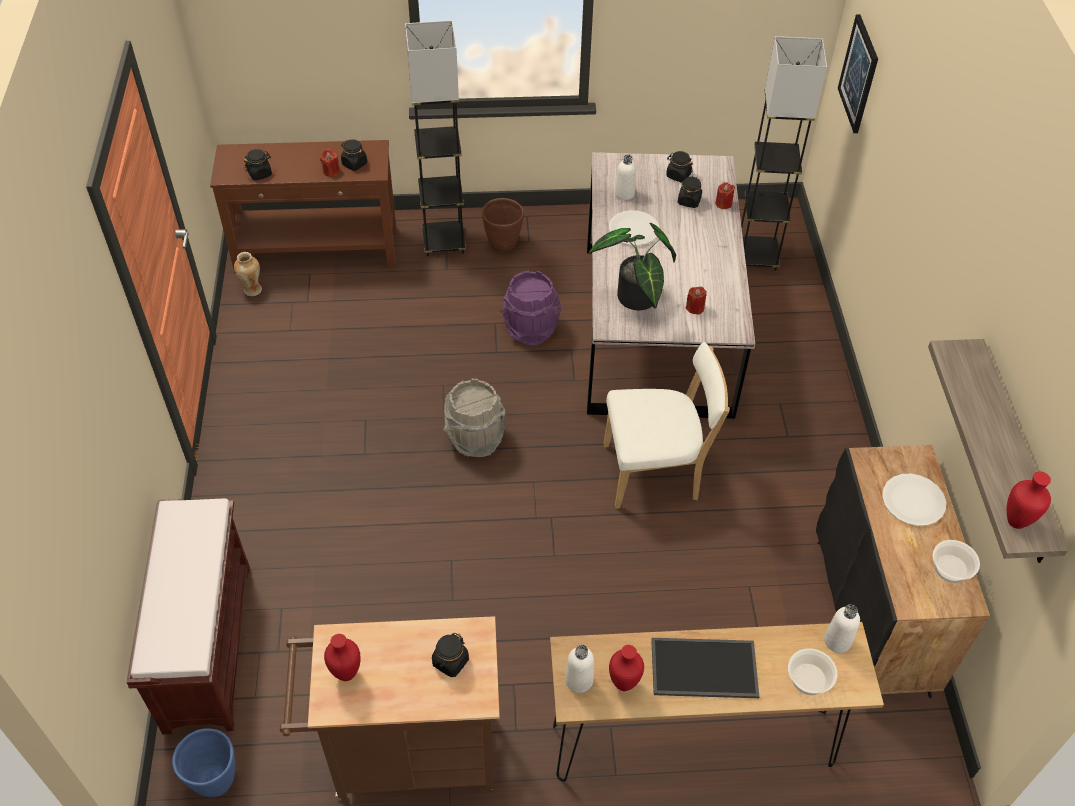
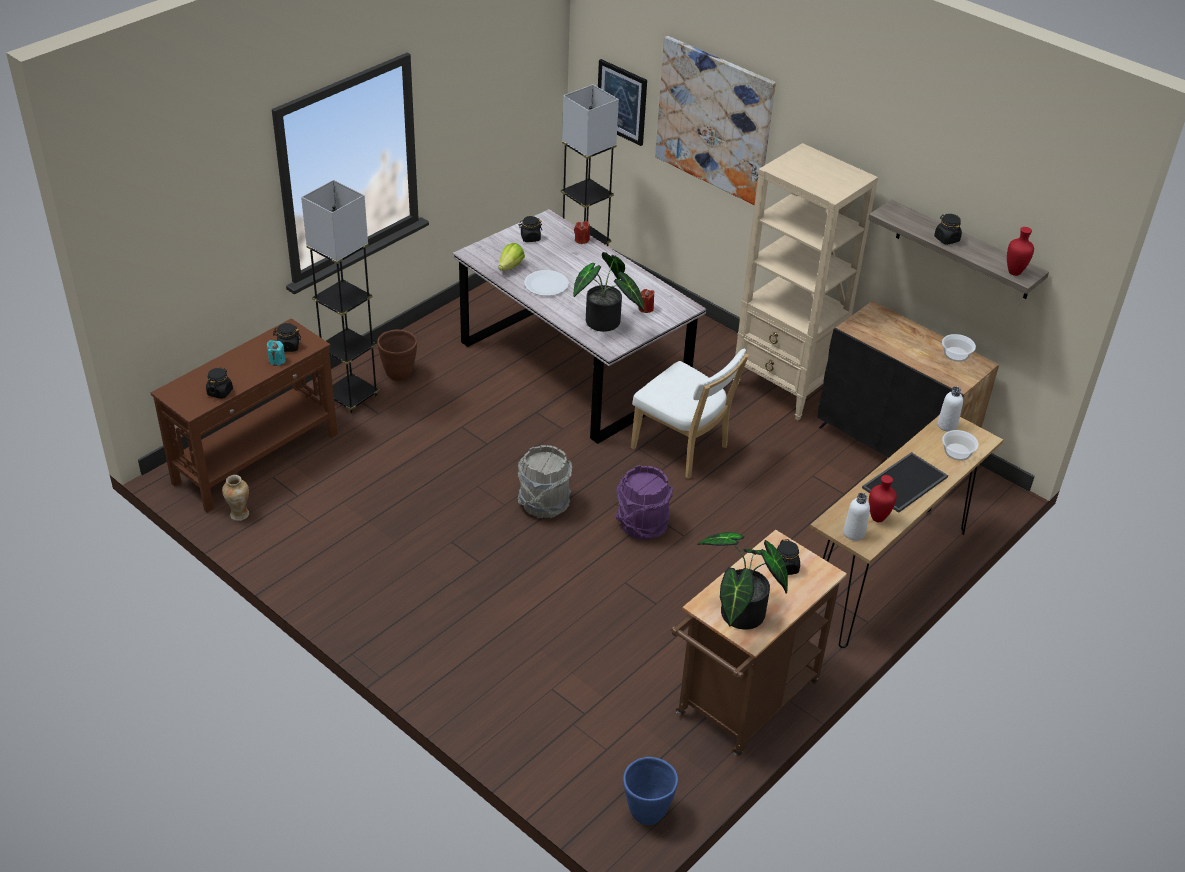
camera: 45 degrees left, 10 degrees down
brown bench [126,499,250,734] -> none
red candle [320,149,340,177] -> turquoise candle [267,340,285,366]
red vase [324,634,361,681] -> potted plant [697,532,788,630]
purple bucket [500,271,561,346] -> purple bucket moved to [615,465,673,540]
white chair [604,342,730,509] -> white chair turned 90 degrees clockwise [631,348,749,479]
white bottle [615,154,636,200] -> lettuce [499,243,525,271]
black jar [678,176,702,208] -> black jar moved to [934,214,962,245]
white plate [882,474,946,526] -> none
none -> picture [655,36,776,205]
none -> beige bookcase [733,143,878,421]

